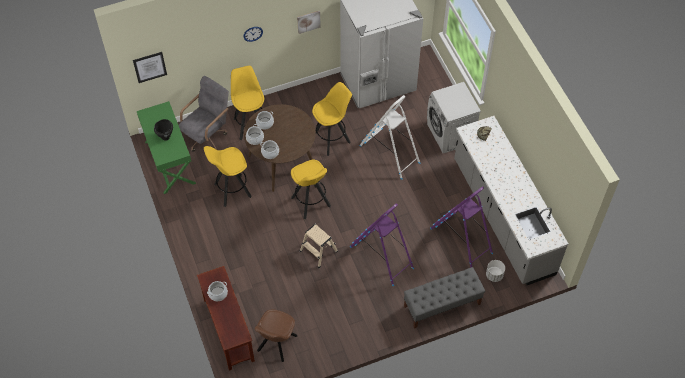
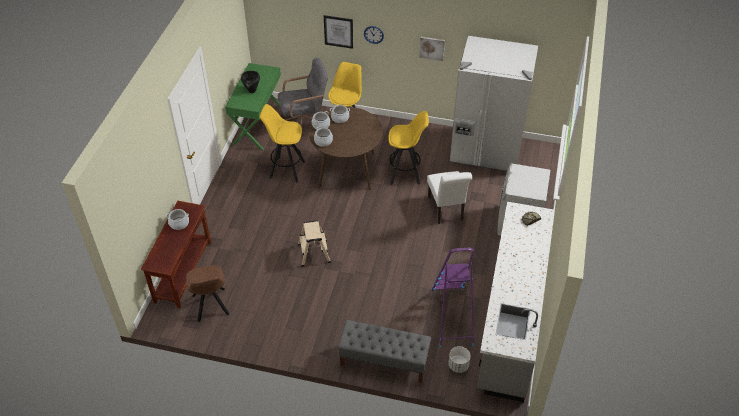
camera: 35 degrees right, 10 degrees down
picture [133,52,167,83] -> picture moved to [324,15,353,49]
brown chair [255,309,297,362] -> brown chair turned 75 degrees counterclockwise [186,265,229,322]
yellow stool [291,160,331,219] -> none
purple step ladder [350,203,414,287] -> none
white step ladder [359,95,421,180] -> white chair [427,171,472,224]

